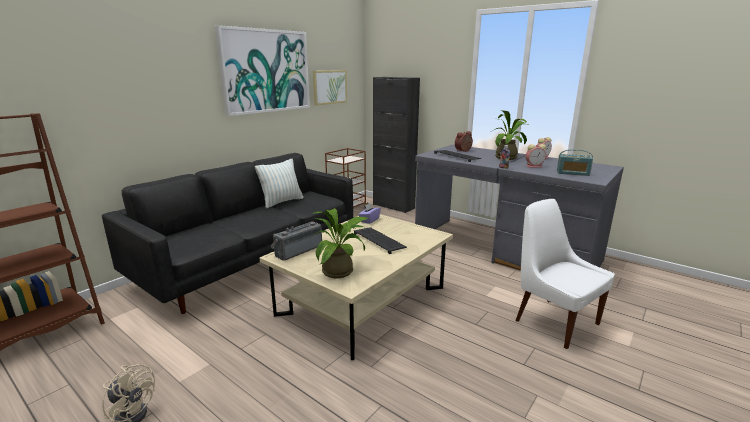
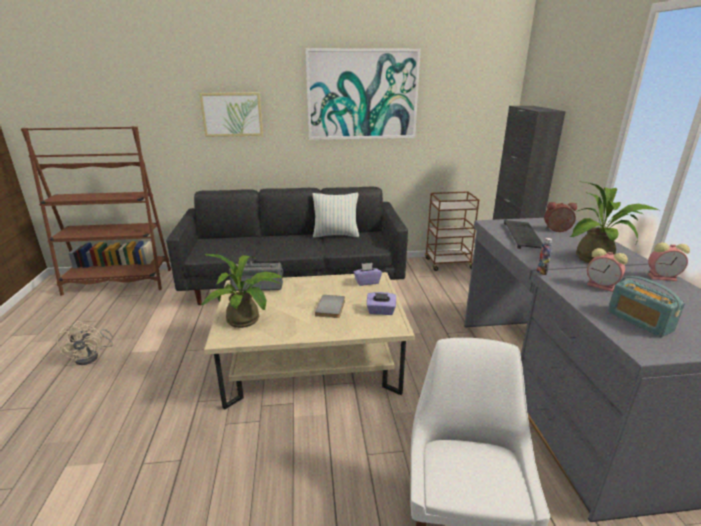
camera: 45 degrees right, 5 degrees up
picture [313,70,347,105] -> picture moved to [199,93,263,137]
keyboard [354,227,407,254] -> grey book [315,295,345,318]
none -> purple tissue box [367,292,396,315]

